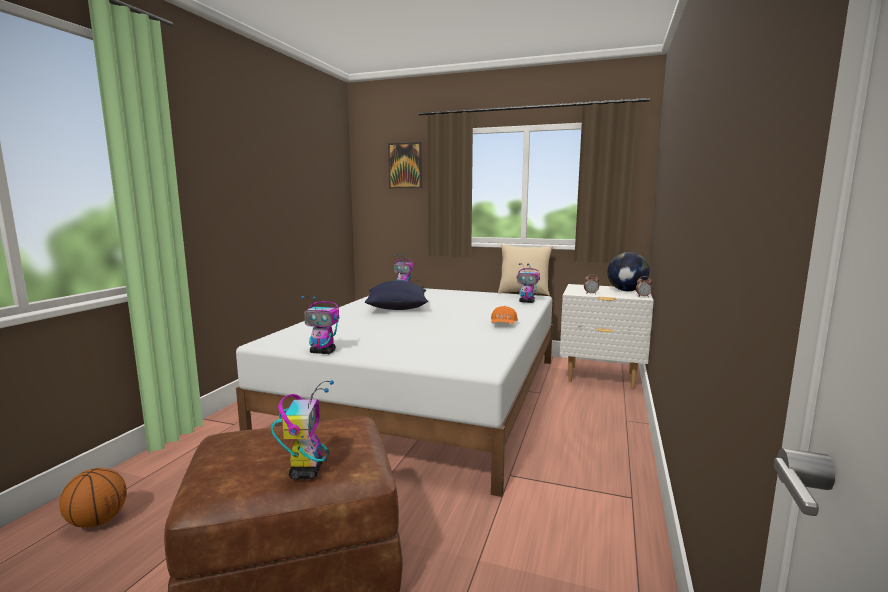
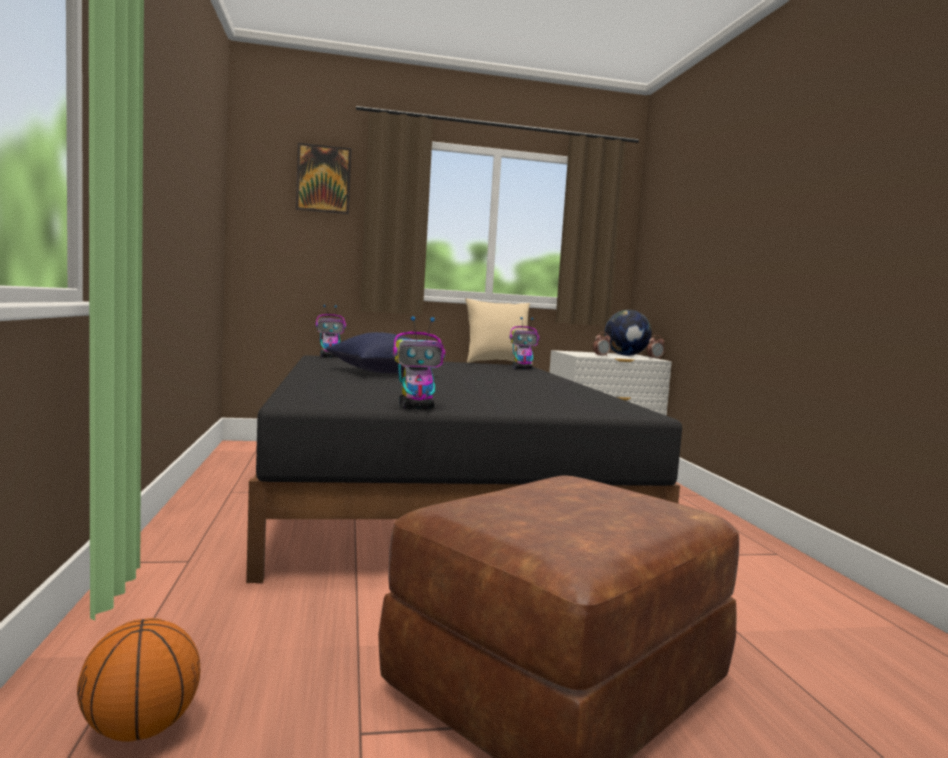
camera: 30 degrees left, 5 degrees down
white bed [236,288,553,497] -> black bed [246,355,682,583]
toy robot [271,380,334,480] -> none
orange cap [491,306,518,324] -> none

